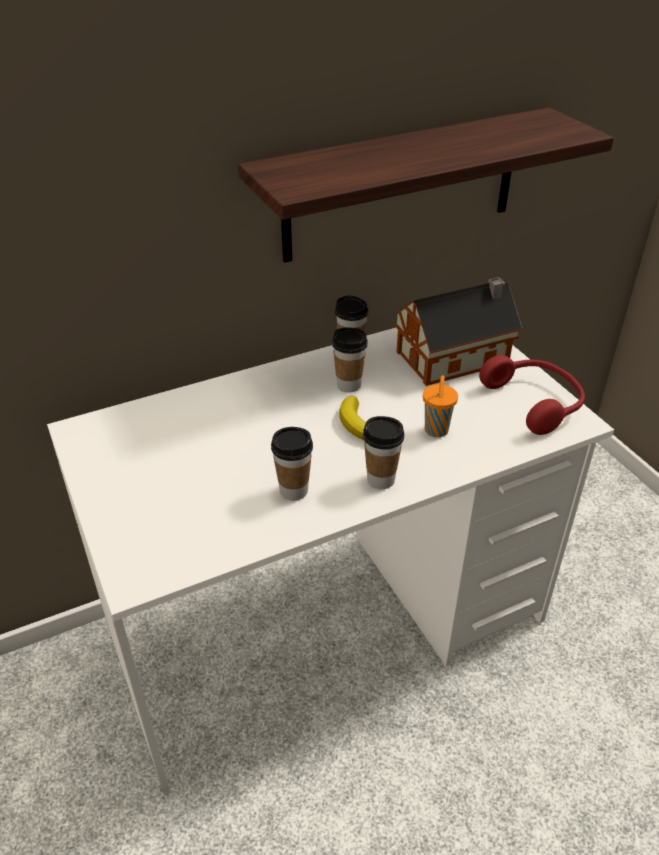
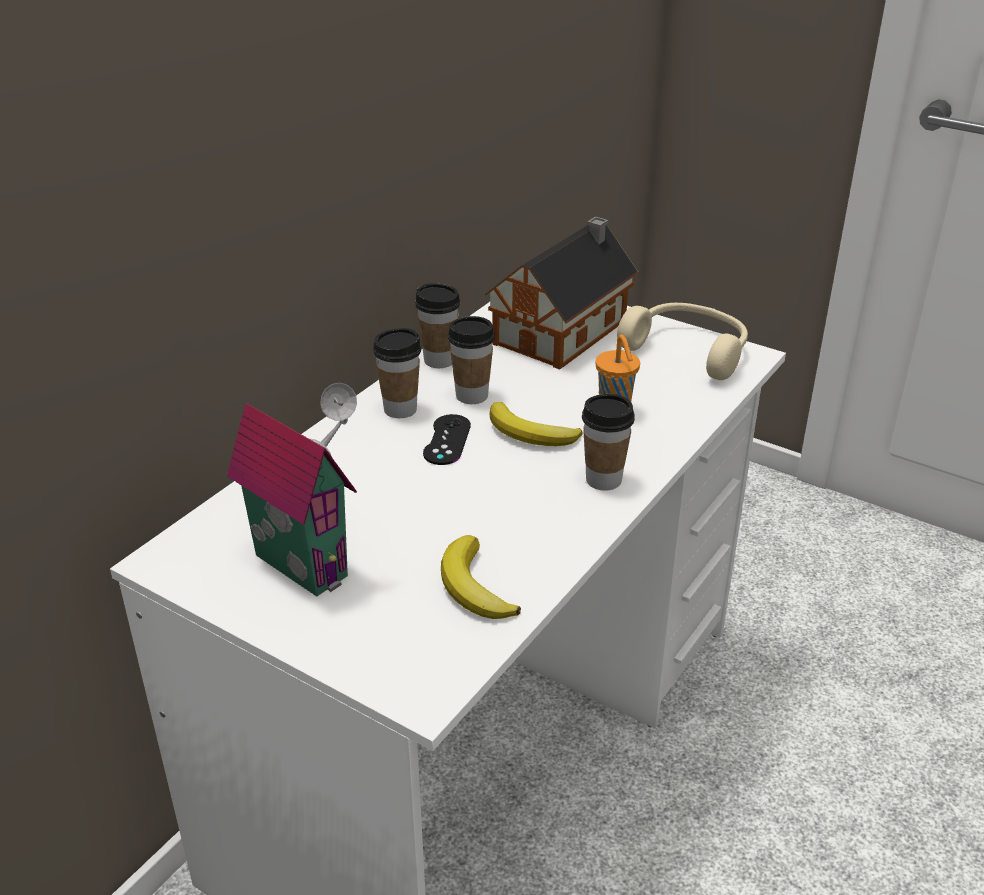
camera: 30 degrees left, 5 degrees down
shelf [238,108,614,263] -> none
cup [271,427,313,501] -> cup moved to [373,328,421,418]
red headphones [479,355,585,435] -> beige headphones [617,303,748,380]
none -> toy house [227,383,357,596]
none -> black game controller [423,414,471,465]
none -> banana [441,535,521,619]

